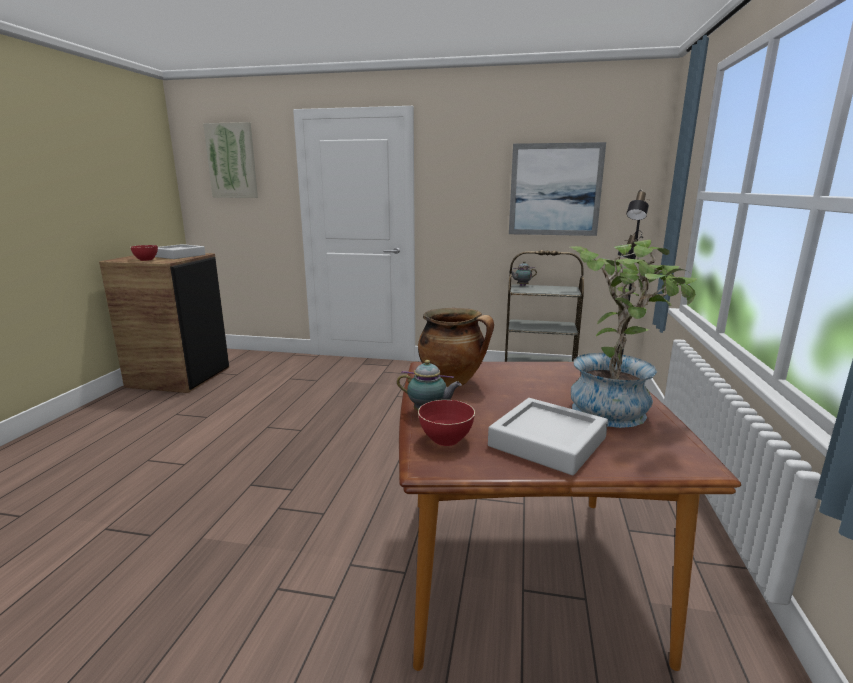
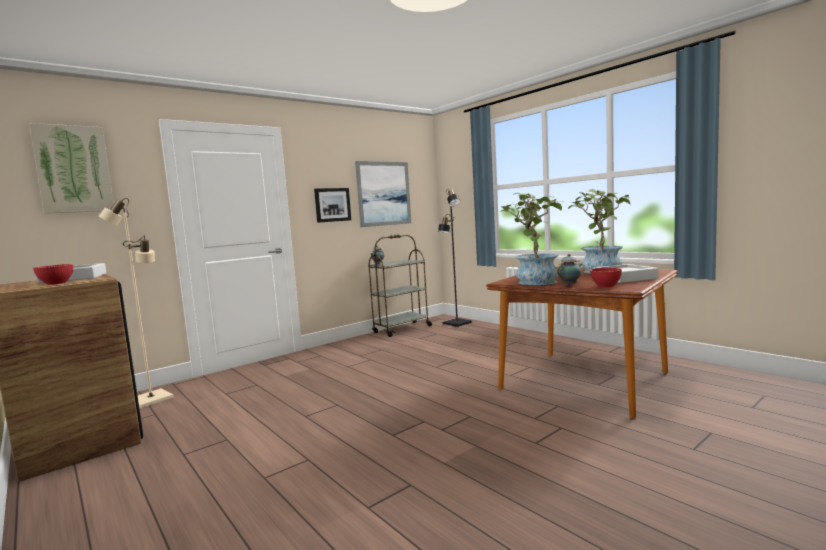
camera: 50 degrees left, 10 degrees down
cooking pot [418,308,494,387] -> potted plant [500,193,563,285]
none -> beige floor lamp [99,198,174,408]
none -> picture [314,188,351,223]

